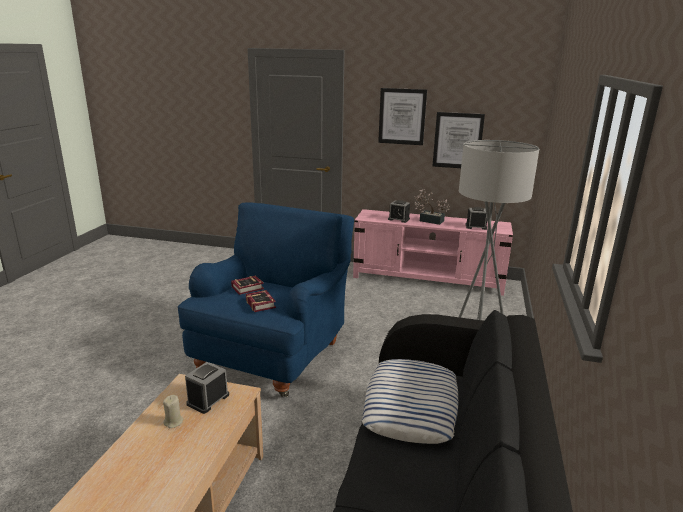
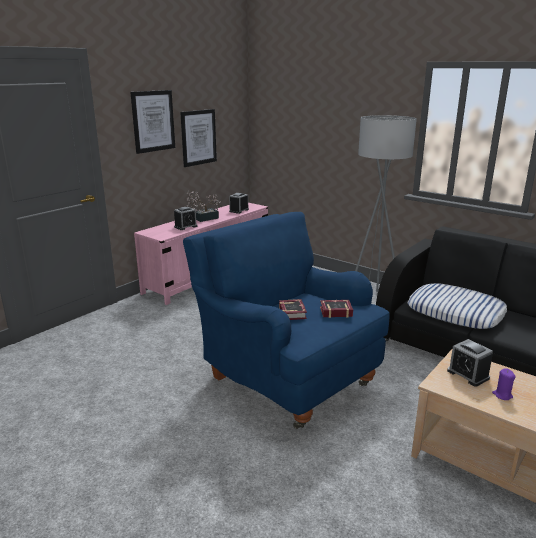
camera: 65 degrees left, 0 degrees up
beige candle [163,395,183,428] -> purple candle [492,368,516,400]

